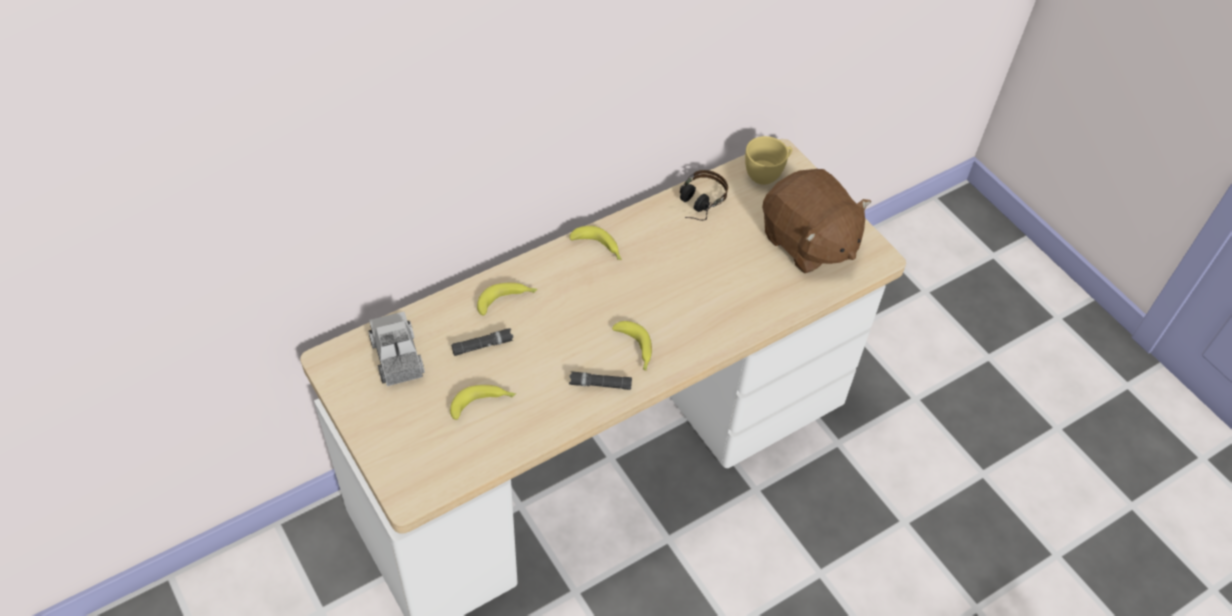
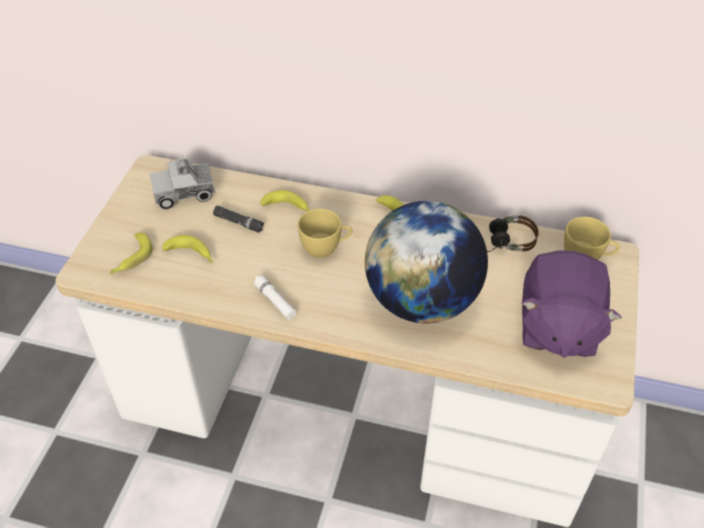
camera: 50 degrees right, 5 degrees down
toy truck [368,312,425,386] -> toy truck turned 135 degrees counterclockwise [150,159,216,210]
black flashlight [569,371,632,390] -> white flashlight [253,275,296,320]
banana [612,321,652,371] -> banana moved to [110,233,153,274]
brown plush toy [762,169,871,273] -> purple plush toy [521,250,622,358]
none -> yellow cup [297,209,353,258]
none -> globe [365,201,488,323]

